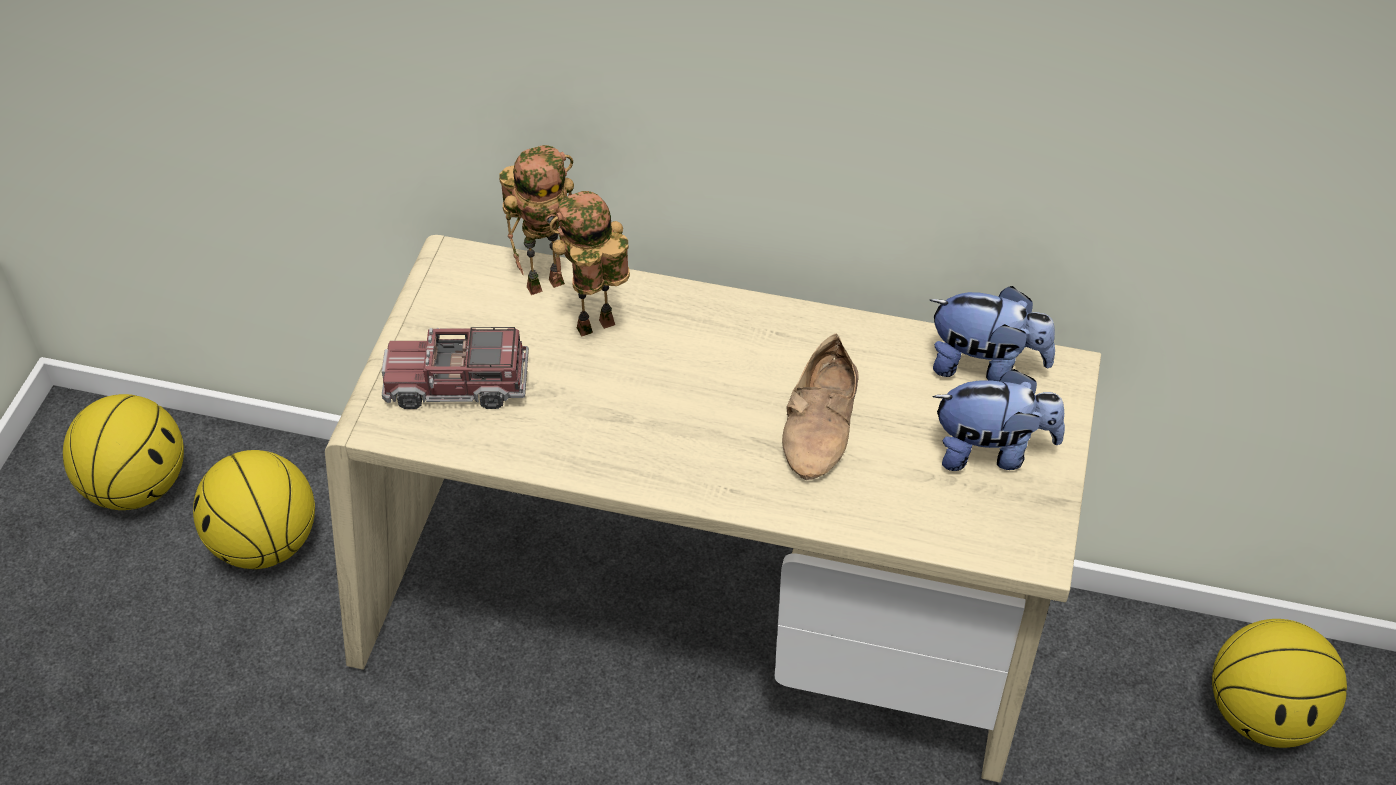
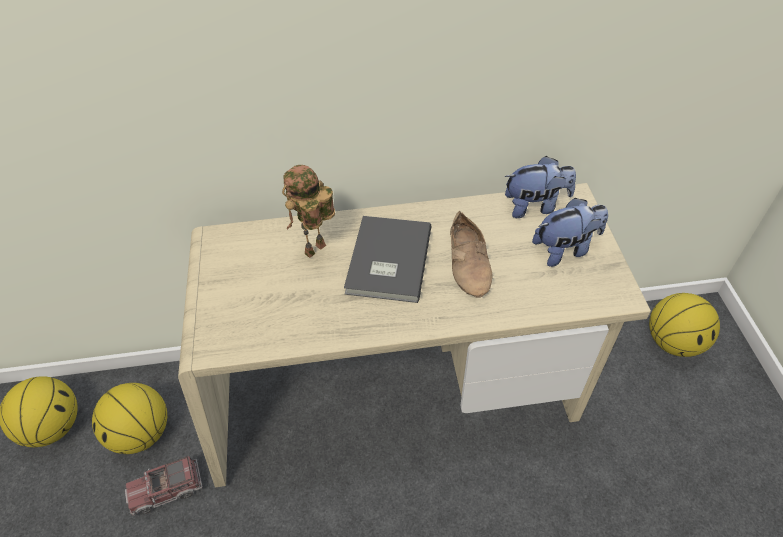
camera: 20 degrees left, 0 degrees up
toy truck [382,327,529,409] -> toy truck moved to [125,456,203,516]
toy robot [499,145,574,295] -> none
none -> grey book [344,216,431,303]

